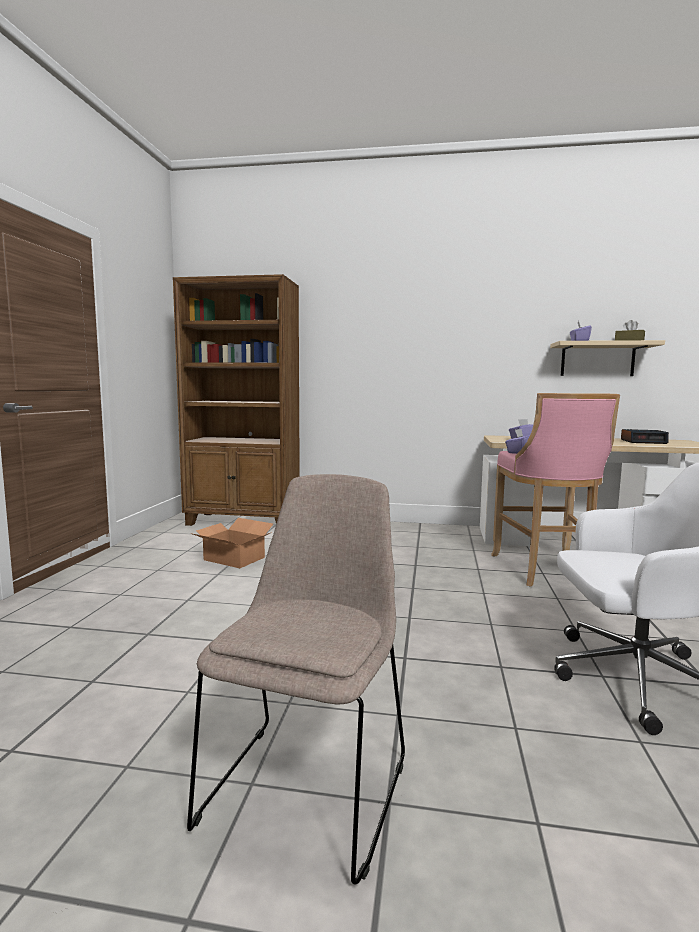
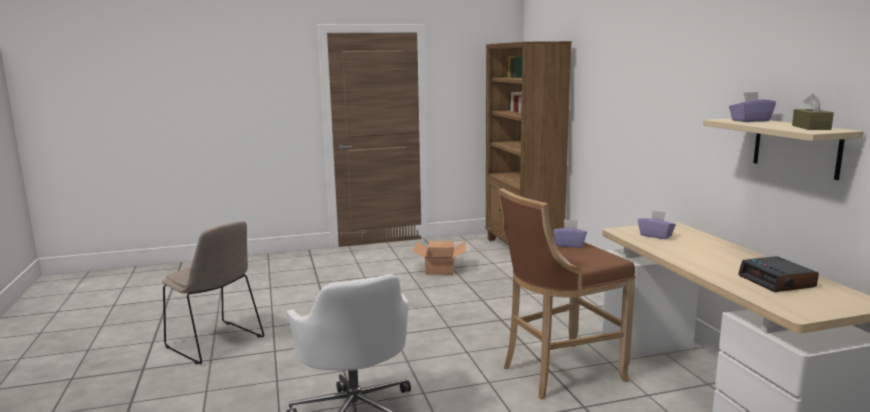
camera: 65 degrees right, 5 degrees up
beige chair [187,474,405,884] -> beige chair turned 45 degrees clockwise [162,221,264,364]
pink stool [491,393,620,587] -> brown stool [499,188,635,400]

